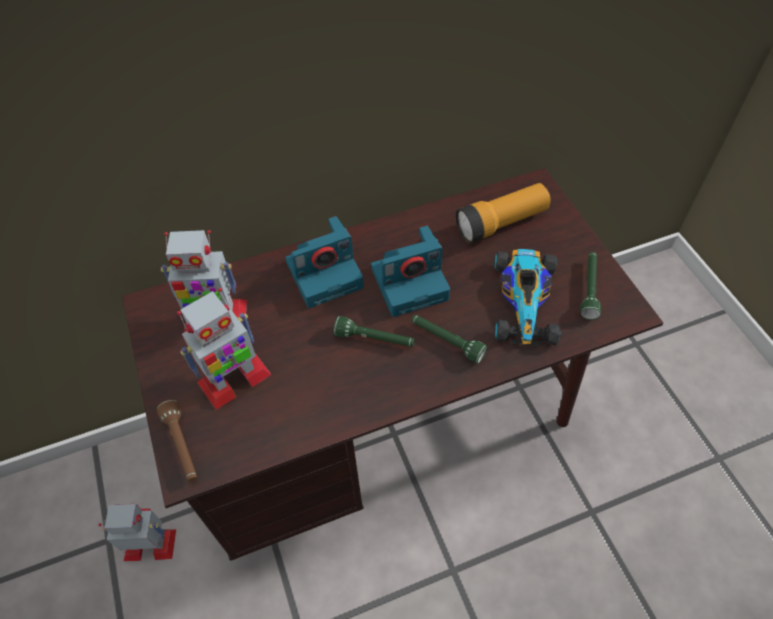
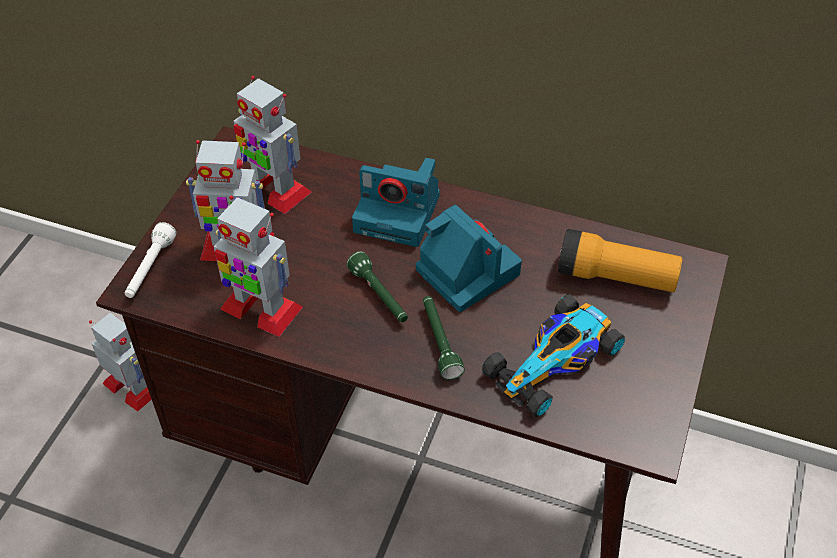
camera: 40 degrees right, 5 degrees down
brown flashlight [157,399,197,482] -> white flashlight [125,222,177,298]
camera [371,226,450,317] -> camera turned 150 degrees counterclockwise [416,205,522,312]
green flashlight [580,252,601,320] -> none
none -> toy robot [213,195,303,337]

